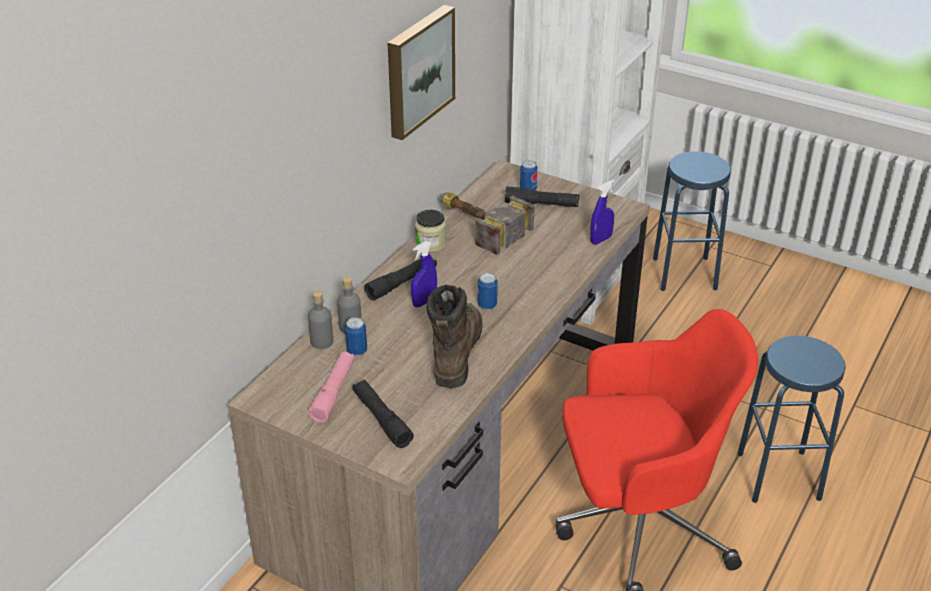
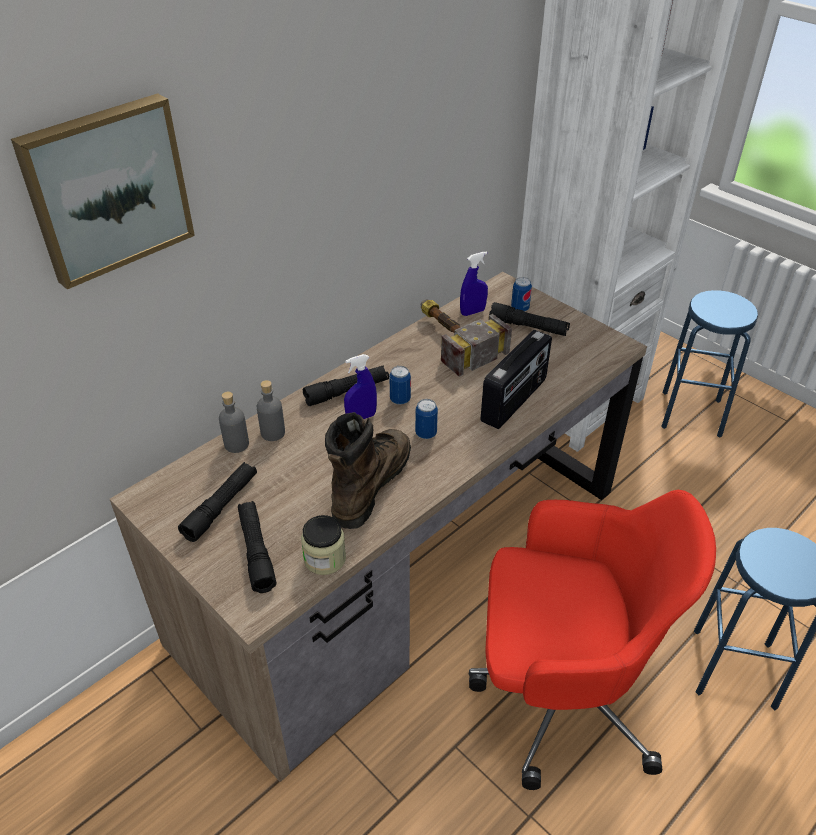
camera: 15 degrees right, 5 degrees up
pink flashlight [308,352,355,423] -> black flashlight [178,462,257,542]
can [345,317,367,356] -> can moved to [389,366,411,405]
picture [388,5,455,140] -> picture moved to [11,93,195,289]
jar [415,210,446,252] -> jar moved to [301,515,346,575]
blue spray bottle [590,179,615,245] -> blue spray bottle moved to [460,251,488,316]
none -> radio [481,330,552,429]

